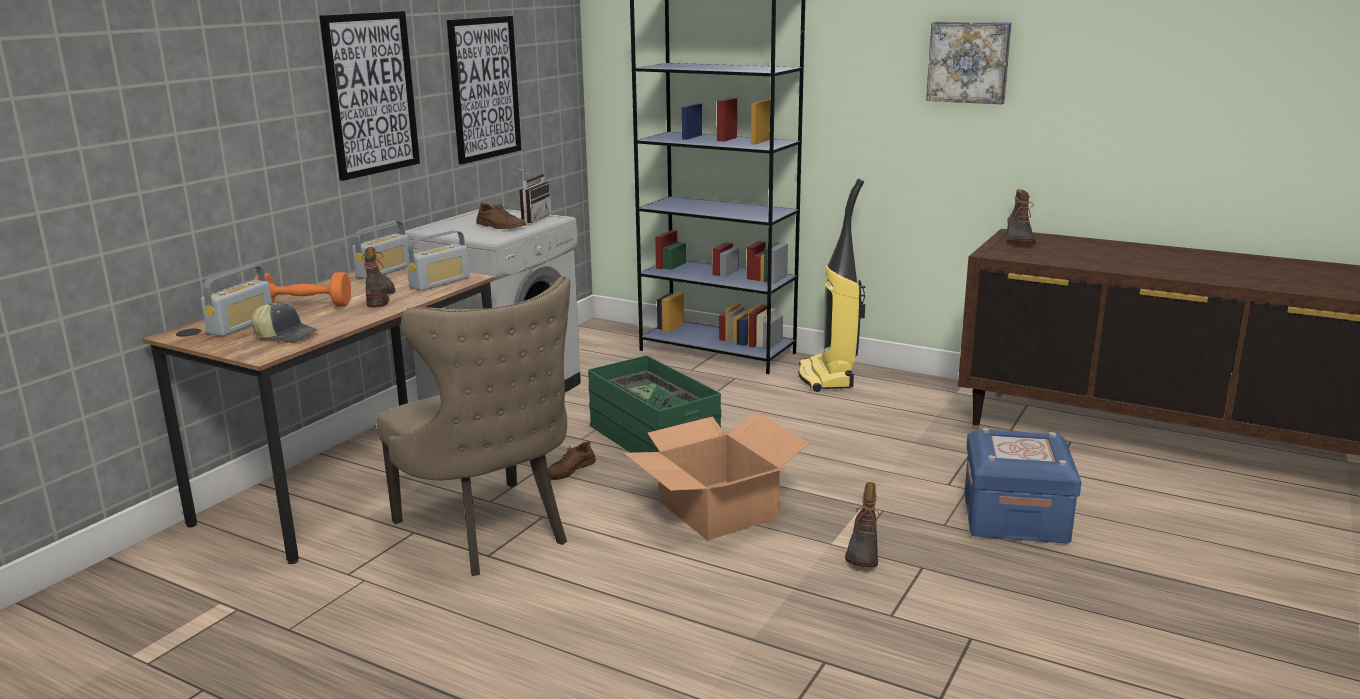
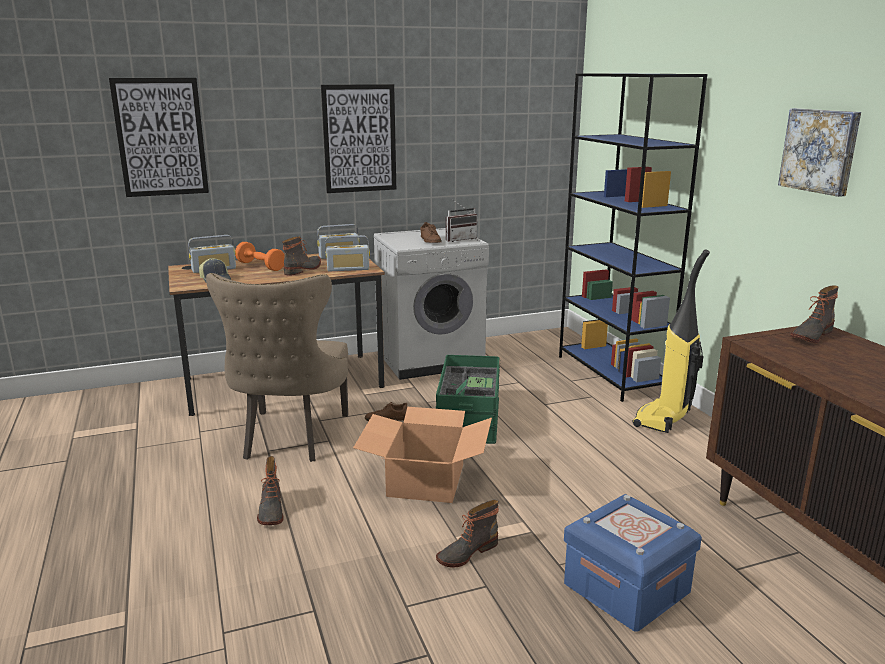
camera: 40 degrees right, 0 degrees up
picture [447,16,522,164] -> picture moved to [109,78,209,197]
none -> boot [257,456,283,525]

